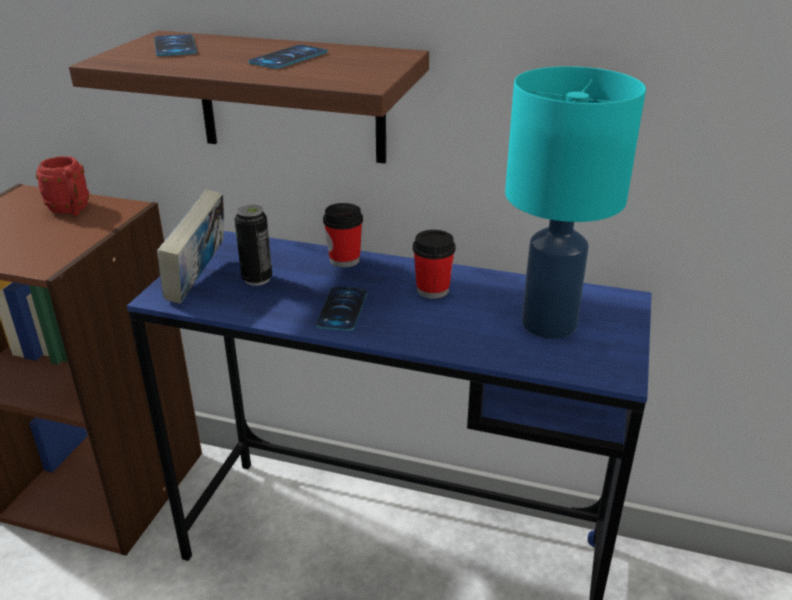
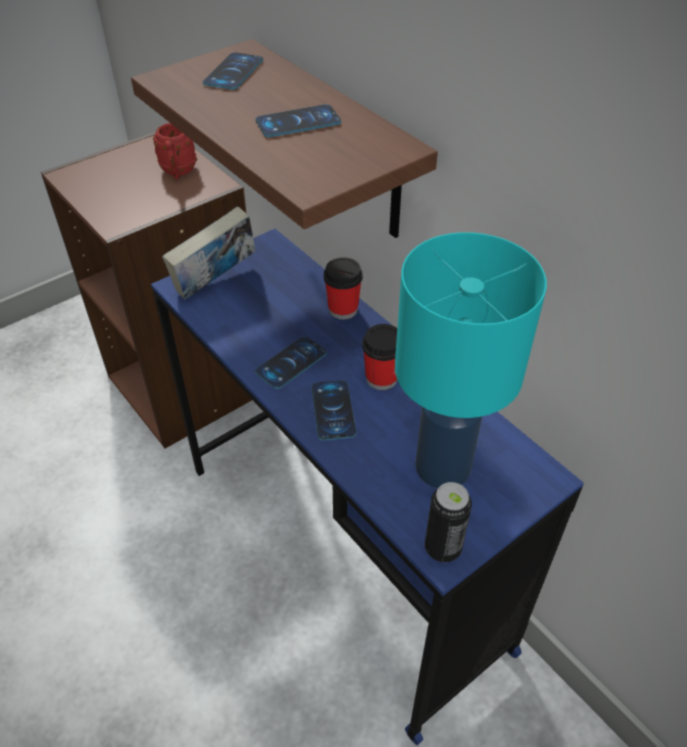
camera: 35 degrees right, 15 degrees up
can [234,204,272,286] -> can moved to [425,482,472,562]
none -> phone [311,380,356,441]

